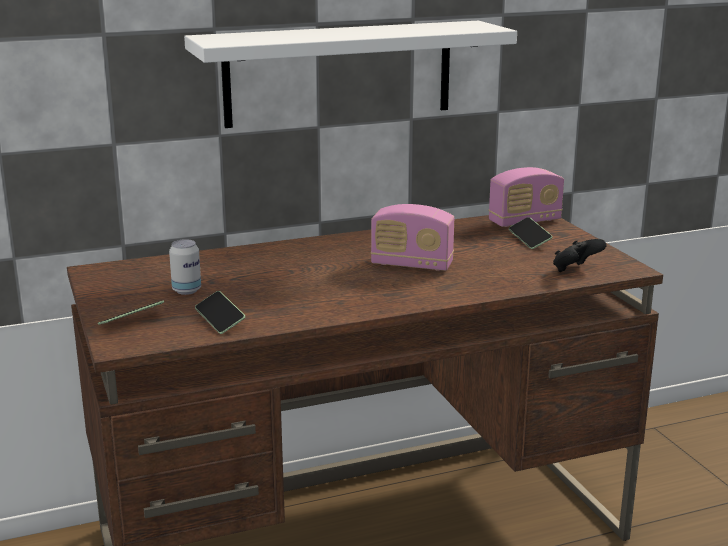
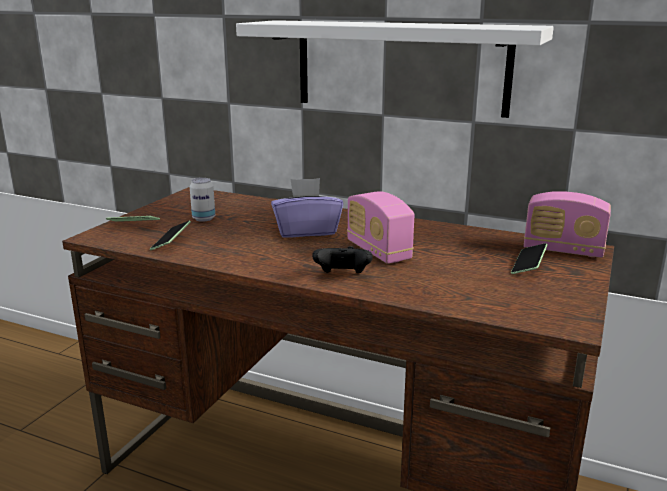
camera: 45 degrees right, 0 degrees up
black game controller [553,239,607,272] -> black game controller moved to [312,246,373,274]
none -> purple tissue box [271,178,343,238]

